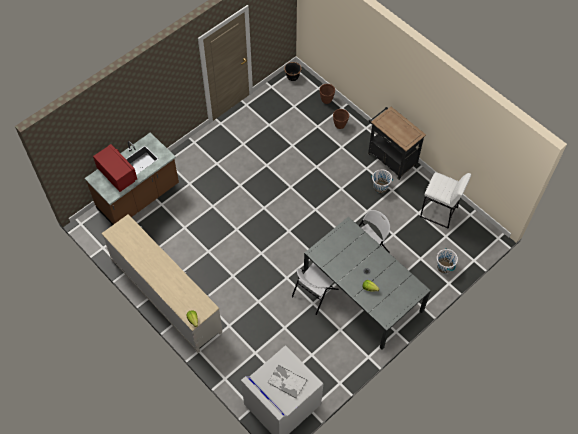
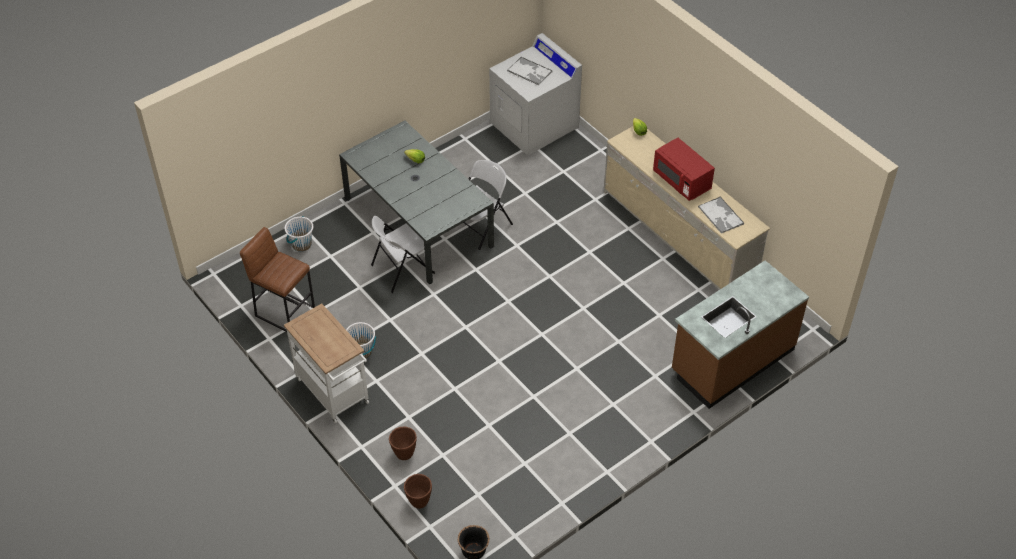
camera: 175 degrees left, 10 degrees down
red microwave [93,144,137,192] -> red microwave moved to [653,138,715,201]
black cart [368,107,426,180] -> white cart [284,303,369,424]
white stool [420,172,471,228] -> brown stool [240,227,315,332]
none -> tray [698,196,744,234]

